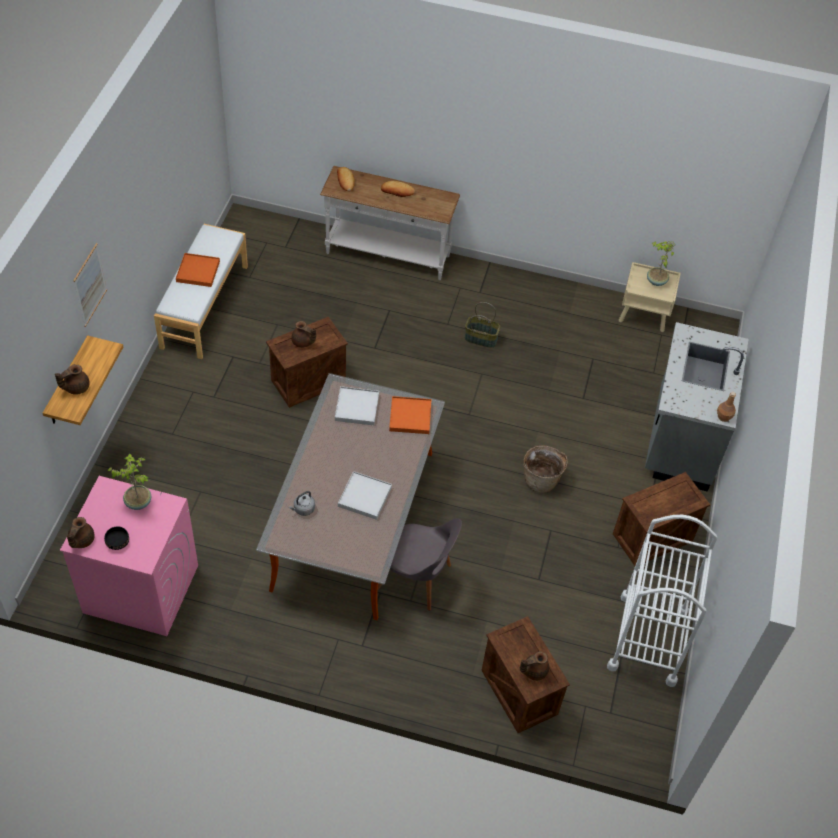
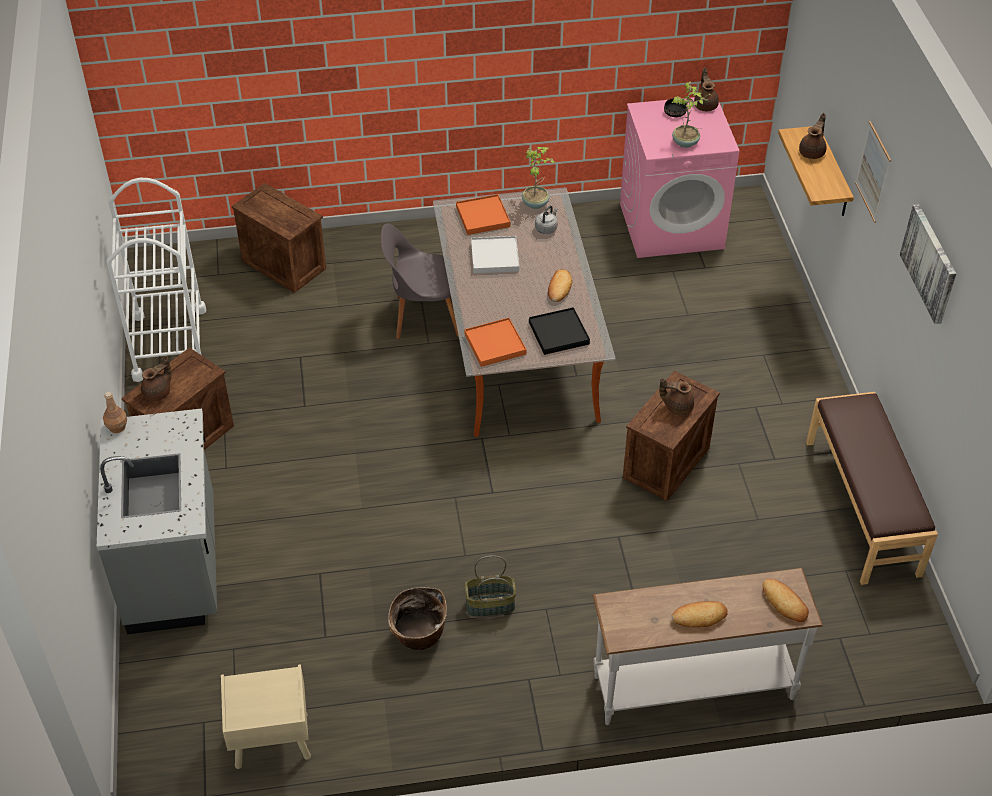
camera: 160 degrees right, 5 degrees down
white bench [154,224,248,359] -> brown bench [806,392,938,585]
orange tray [176,253,220,287] -> orange tray moved to [456,194,510,235]
white tray [335,386,379,425] -> black tray [529,307,590,355]
brown teapot [520,651,549,681] -> brown teapot moved to [141,356,172,402]
basket [523,446,568,493] -> basket moved to [388,587,447,650]
potted plant [647,241,674,286] -> potted plant moved to [522,147,556,209]
none -> bread [548,269,572,302]
none -> picture [900,204,956,324]

